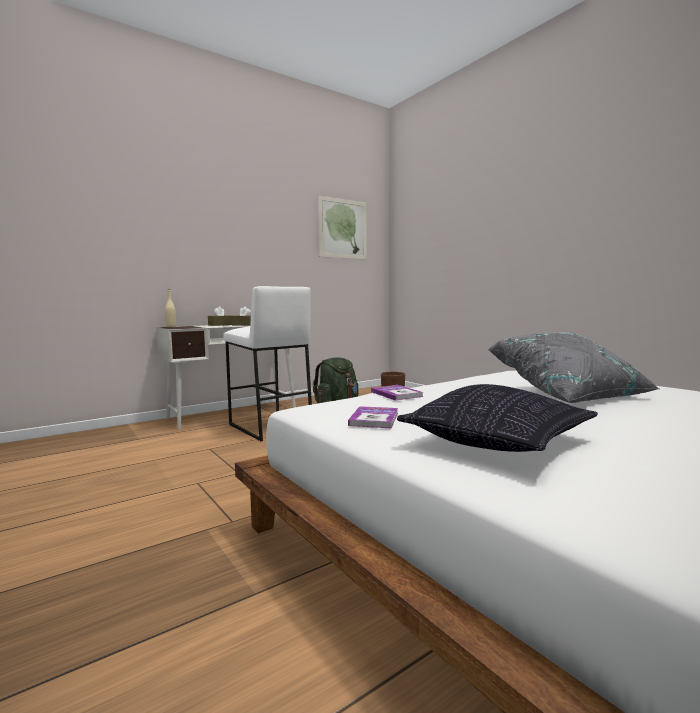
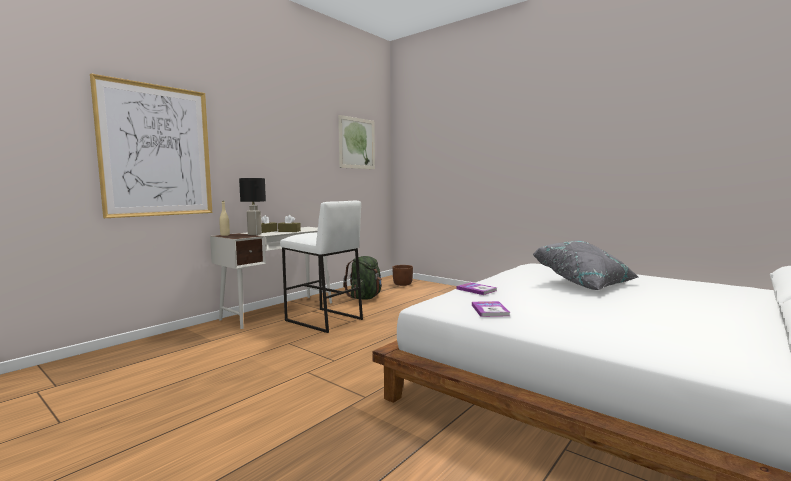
camera: 15 degrees left, 0 degrees up
pillow [397,384,598,452] -> none
none -> picture [90,73,212,218]
none -> black table lamp [239,178,266,235]

